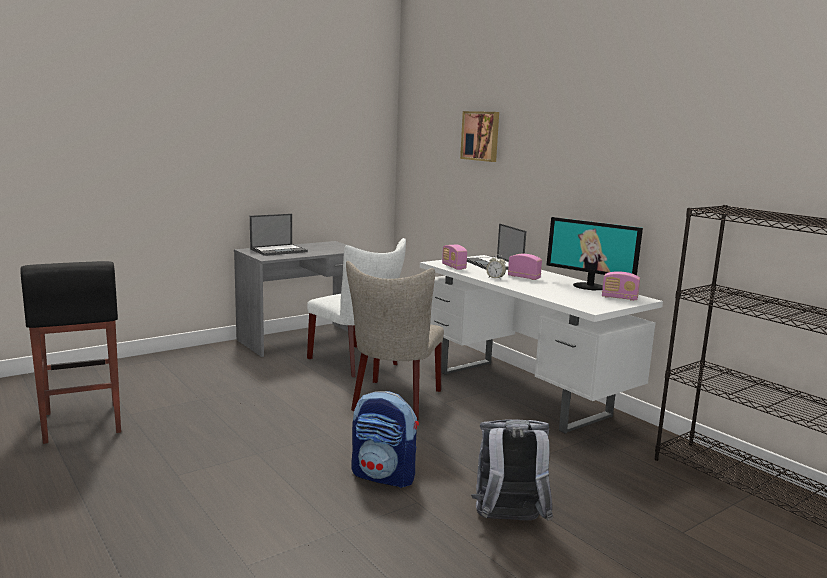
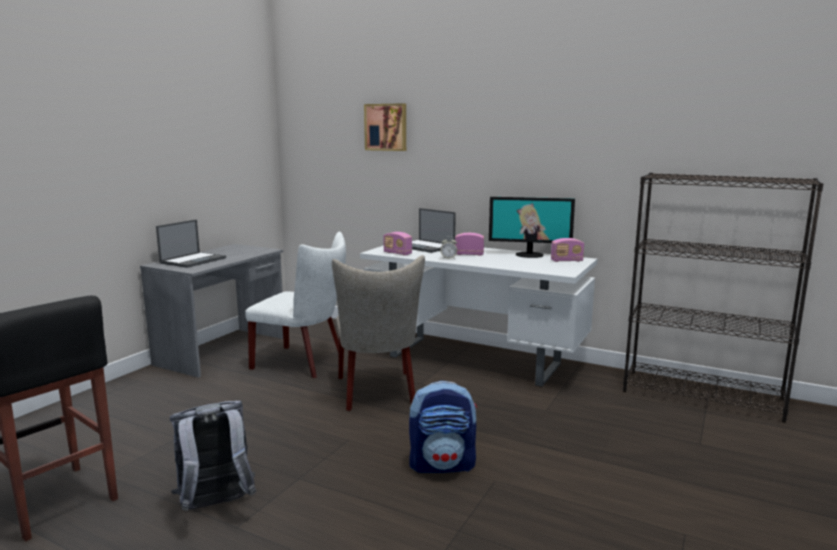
camera: 25 degrees left, 0 degrees up
grey backpack [471,420,553,520] -> grey backpack moved to [170,401,256,511]

